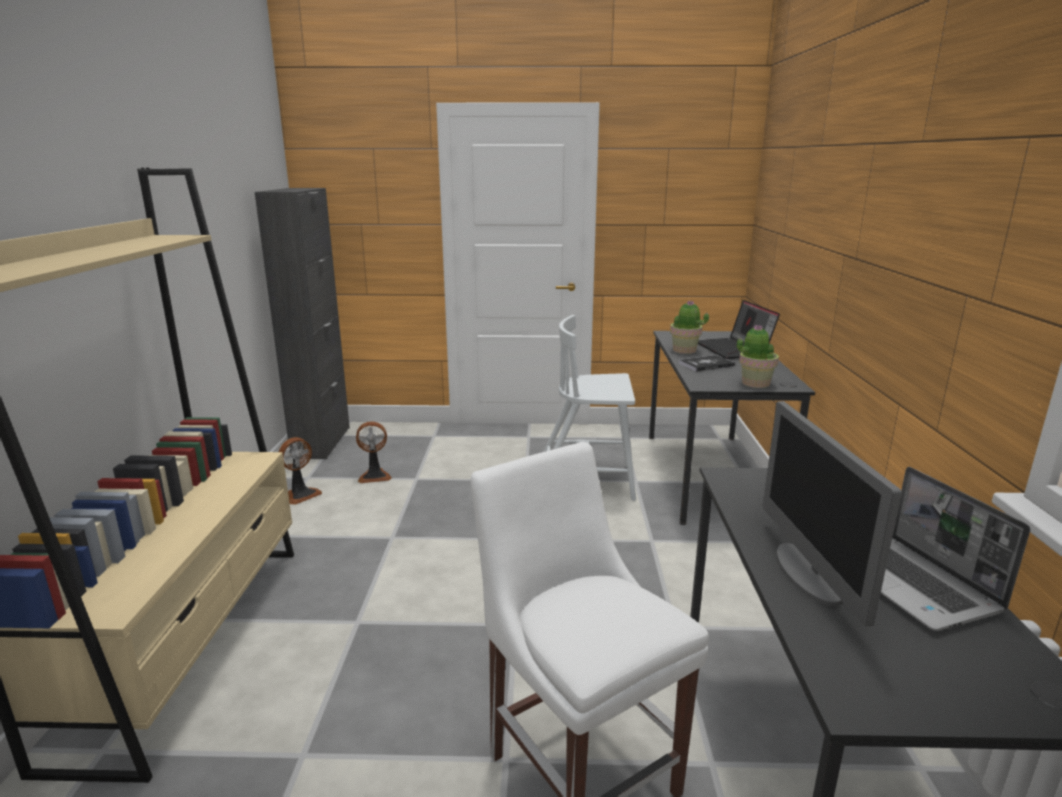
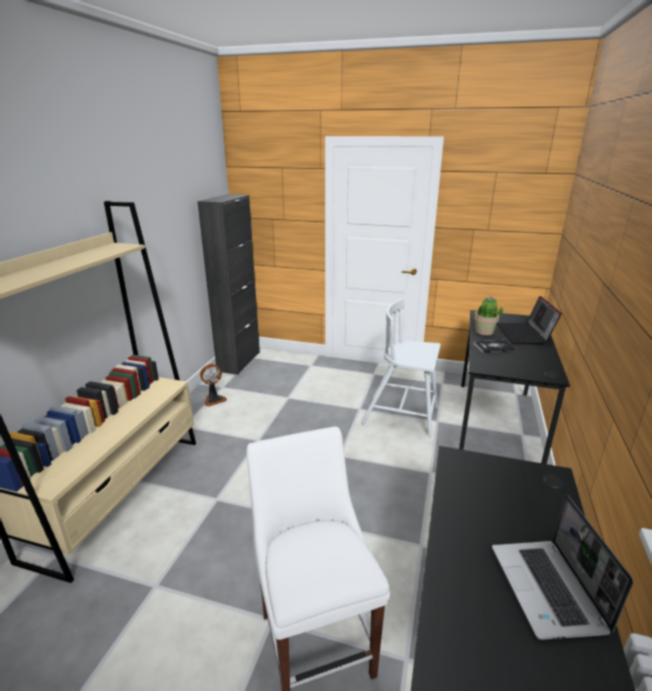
camera: 15 degrees right, 5 degrees up
fan [356,421,392,483] -> none
potted plant [737,325,779,388] -> none
monitor [762,401,902,626] -> none

